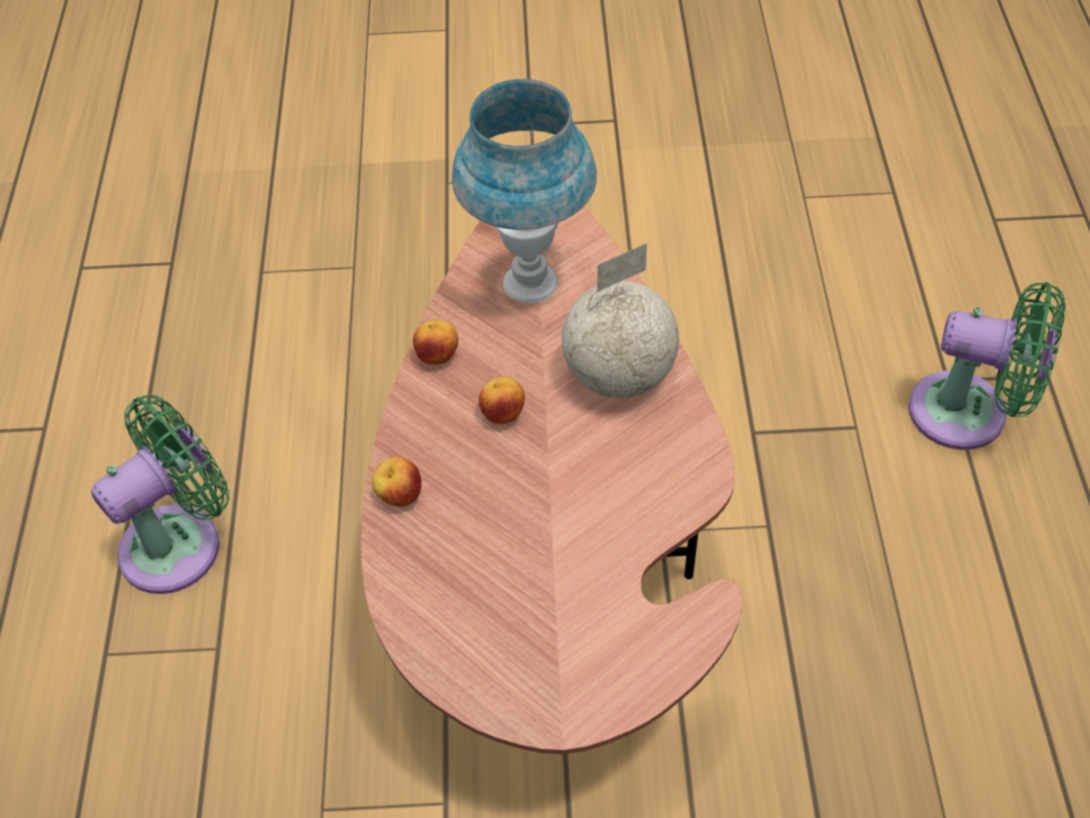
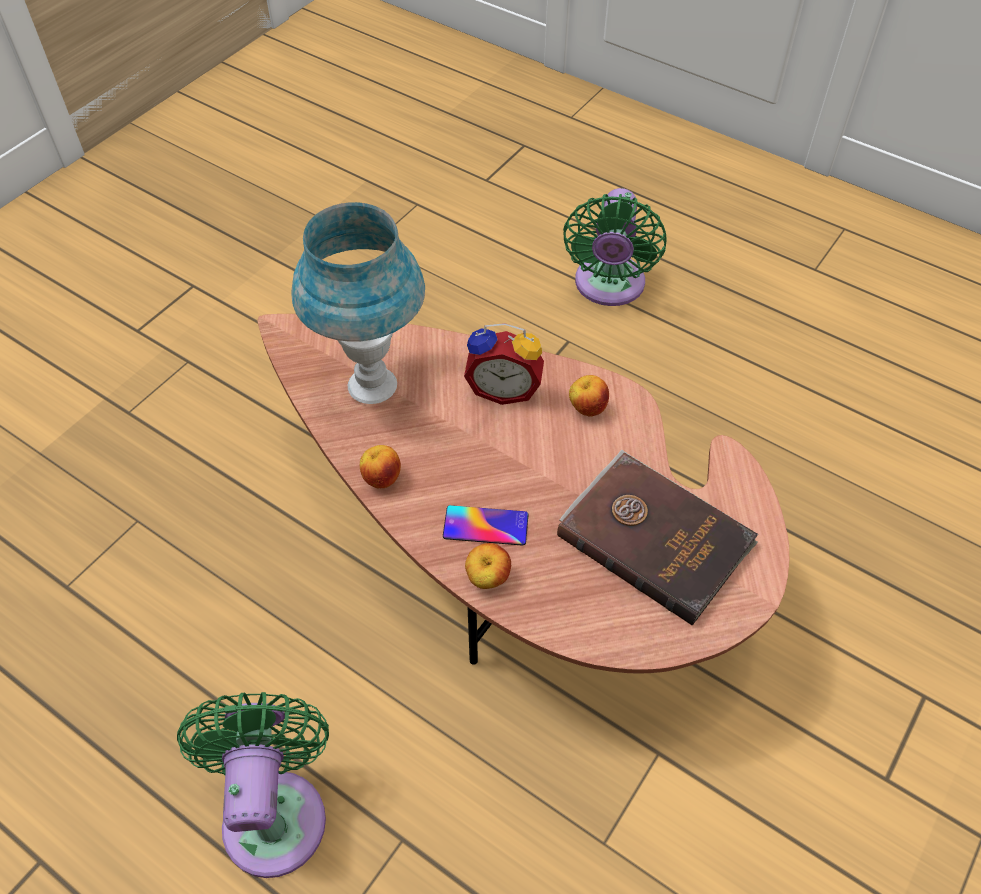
camera: 55 degrees left, 0 degrees up
apple [479,377,525,424] -> apple moved to [569,375,609,417]
globe [562,243,679,398] -> alarm clock [464,323,544,405]
green fan [908,282,1065,450] -> green fan turned 135 degrees clockwise [563,188,667,306]
none -> phone [443,505,529,546]
none -> brown book [557,450,758,626]

